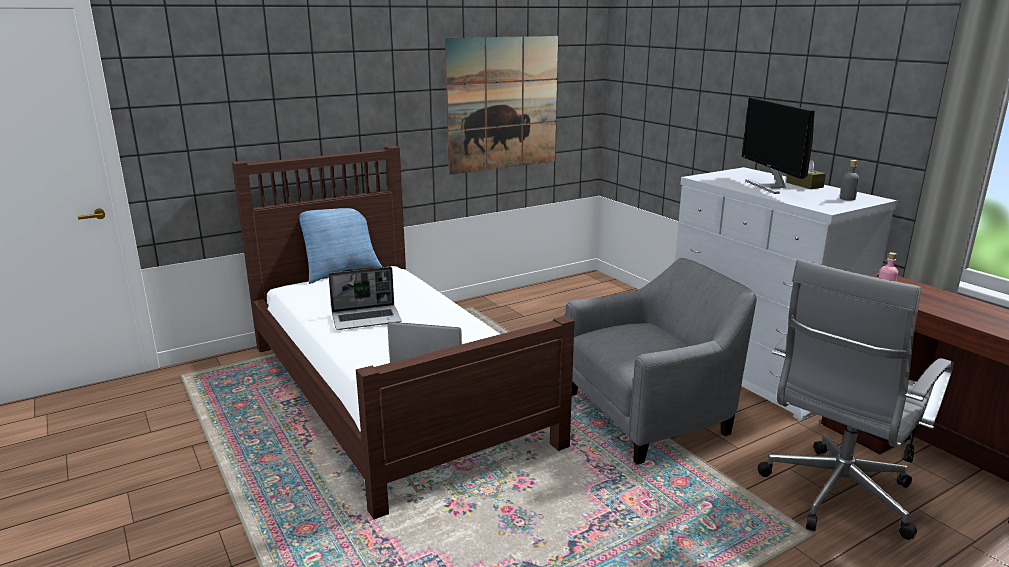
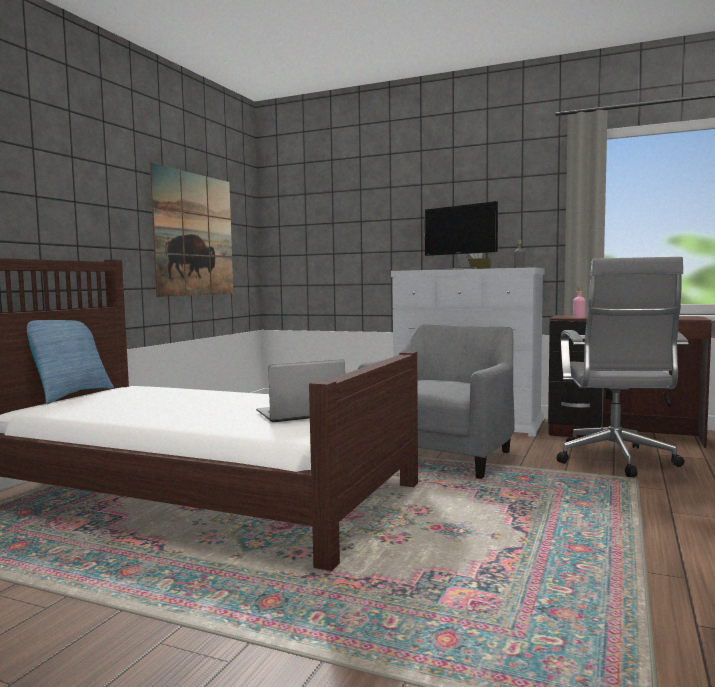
camera: 35 degrees left, 15 degrees down
laptop [328,267,402,330] -> none

